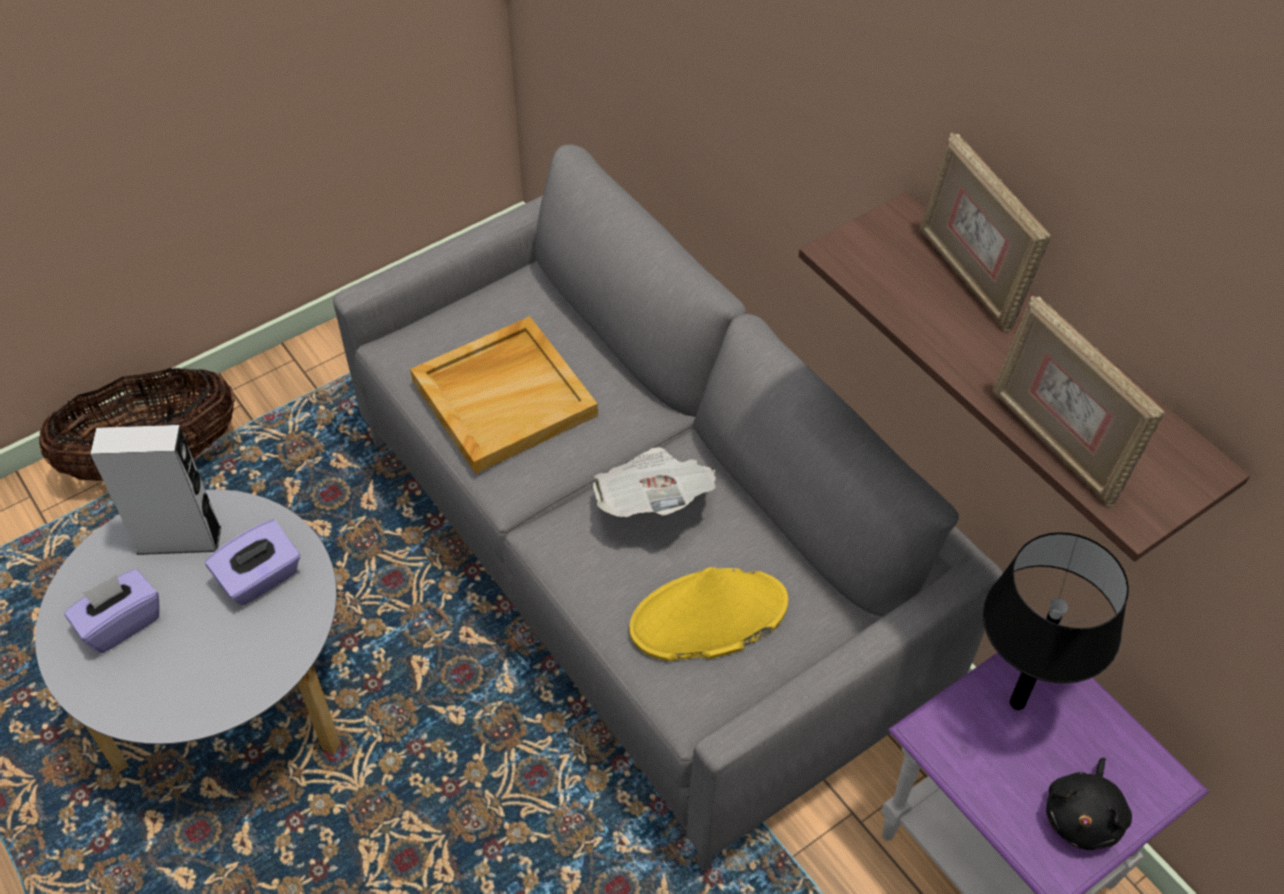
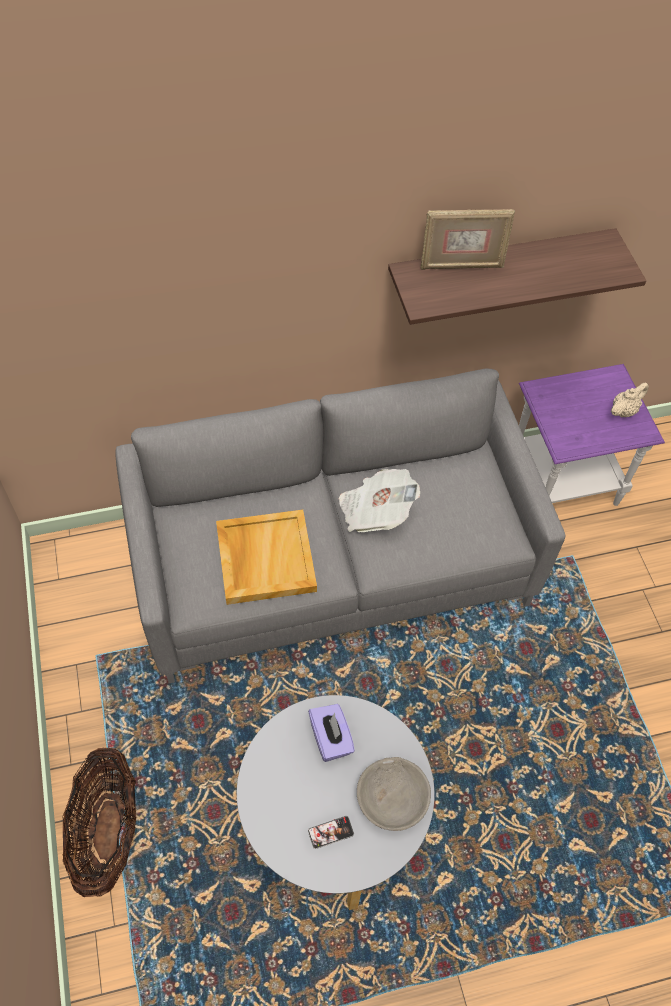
camera: 70 degrees left, 5 degrees up
purple tissue box [64,569,159,653] -> phone [308,816,354,849]
grey speaker [90,425,221,555] -> none
yellow hat [629,567,788,661] -> none
black table lamp [983,532,1129,710] -> none
picture frame [993,296,1164,507] -> none
black plush toy [1046,758,1132,850] -> beige teapot [611,383,649,418]
none -> grey bowl [357,757,431,831]

